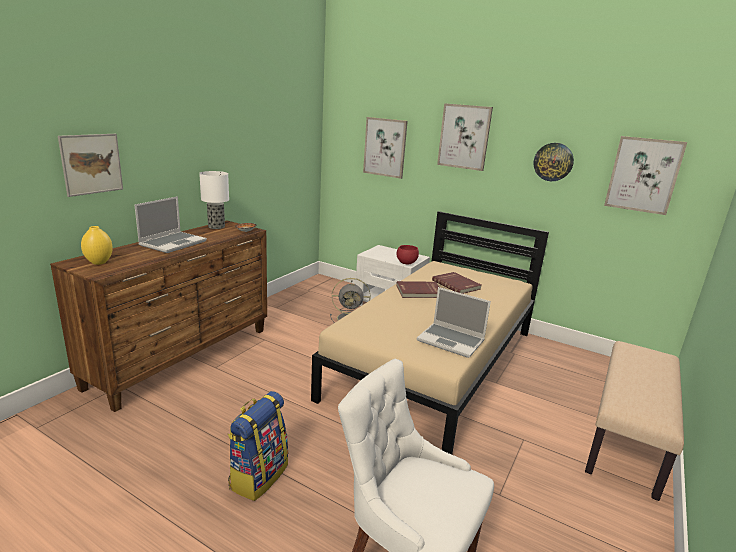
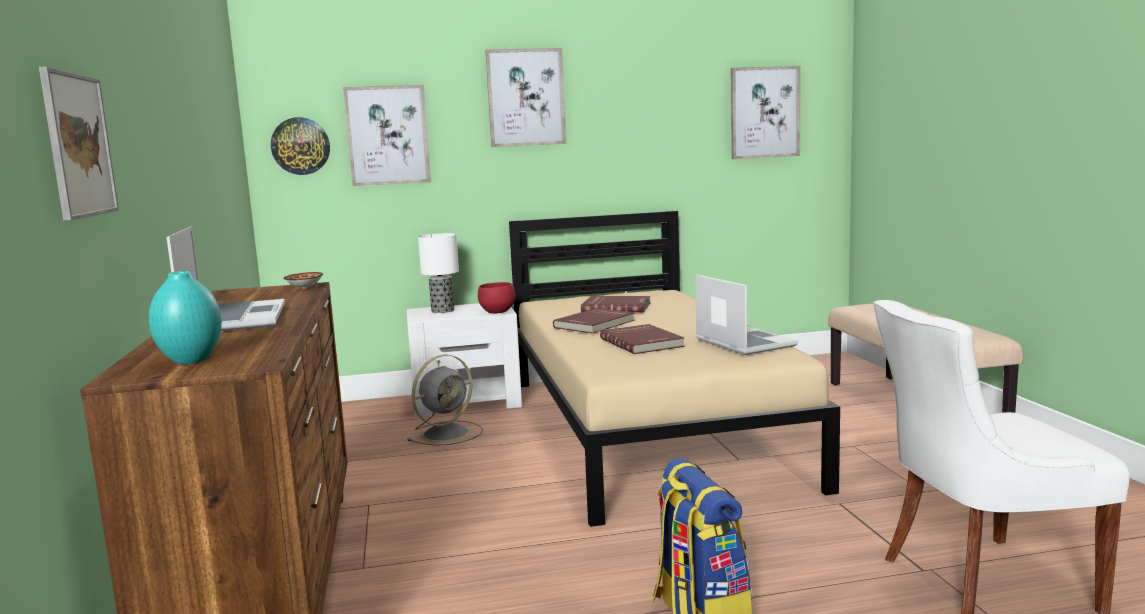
camera: 40 degrees left, 10 degrees down
yellow vase [81,226,113,265] -> turquoise vase [149,271,222,364]
table lamp [199,171,229,229] -> table lamp moved to [418,233,459,313]
laptop [417,287,491,358] -> laptop turned 105 degrees counterclockwise [695,274,798,355]
wall clock [533,143,574,181] -> wall clock moved to [271,117,330,175]
none -> red book [600,324,685,354]

